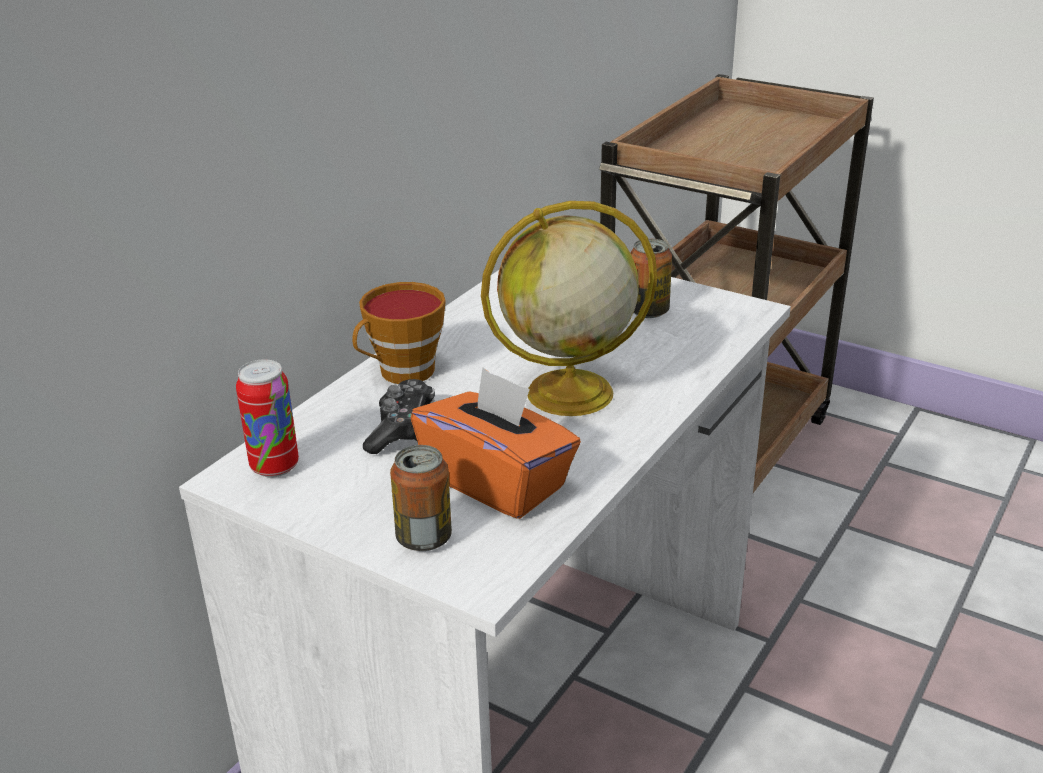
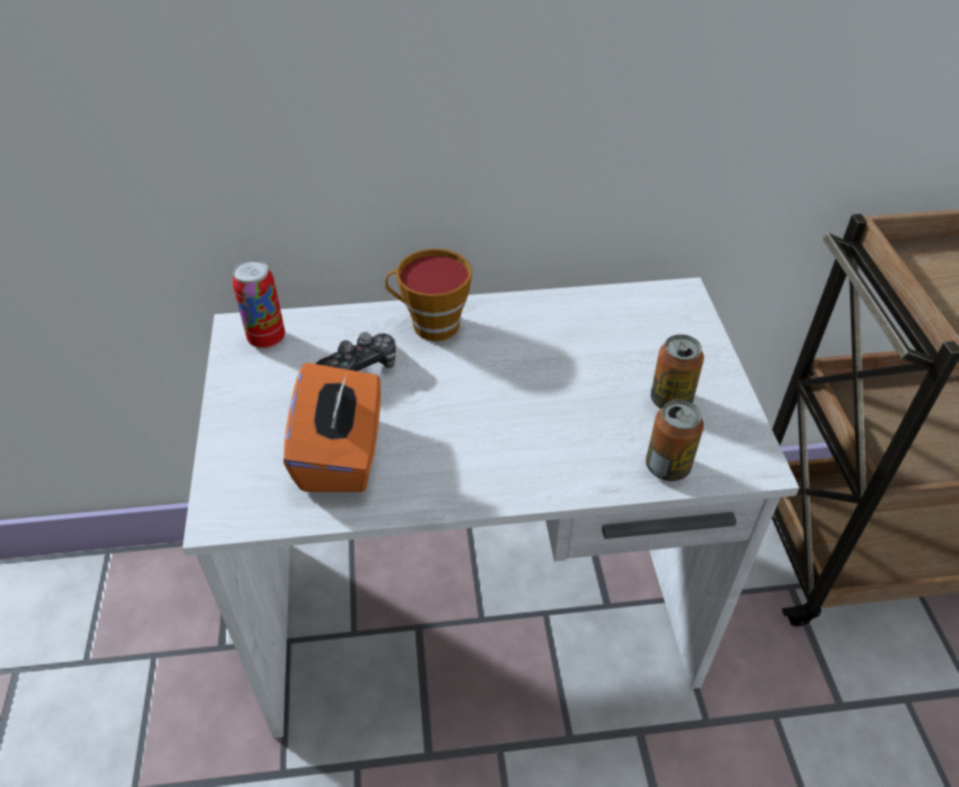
camera: 50 degrees right, 15 degrees up
can [390,445,452,551] -> can moved to [646,399,704,481]
globe [481,201,657,416] -> none

